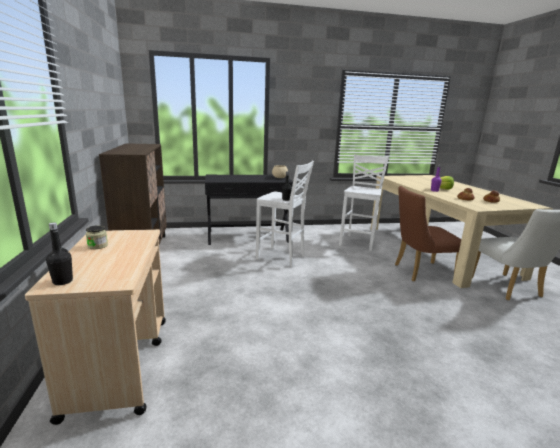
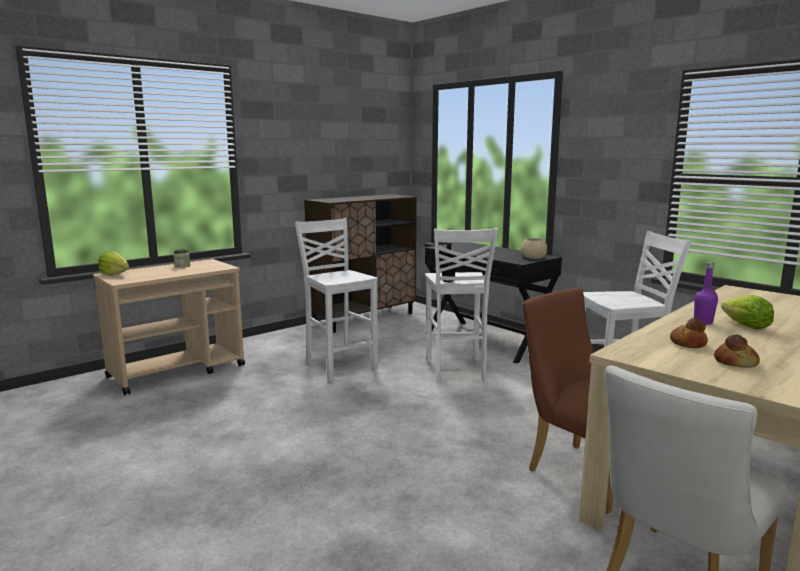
camera: 60 degrees right, 5 degrees down
black bottle [46,222,73,285] -> lettuce [98,252,129,275]
none -> white stool [295,218,378,382]

